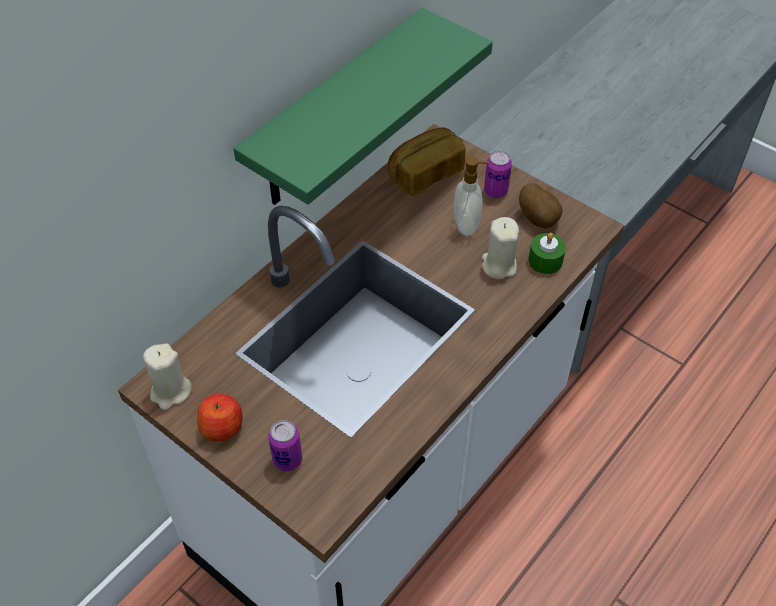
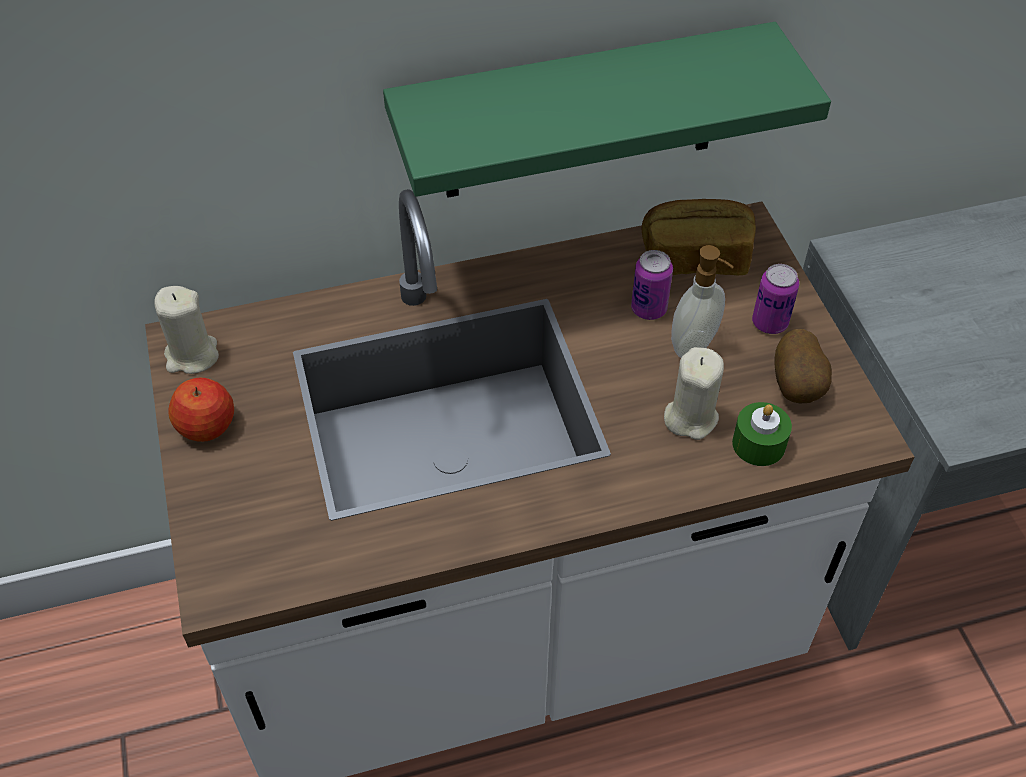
camera: 35 degrees right, 0 degrees up
can [268,420,302,472] -> can moved to [631,250,673,320]

